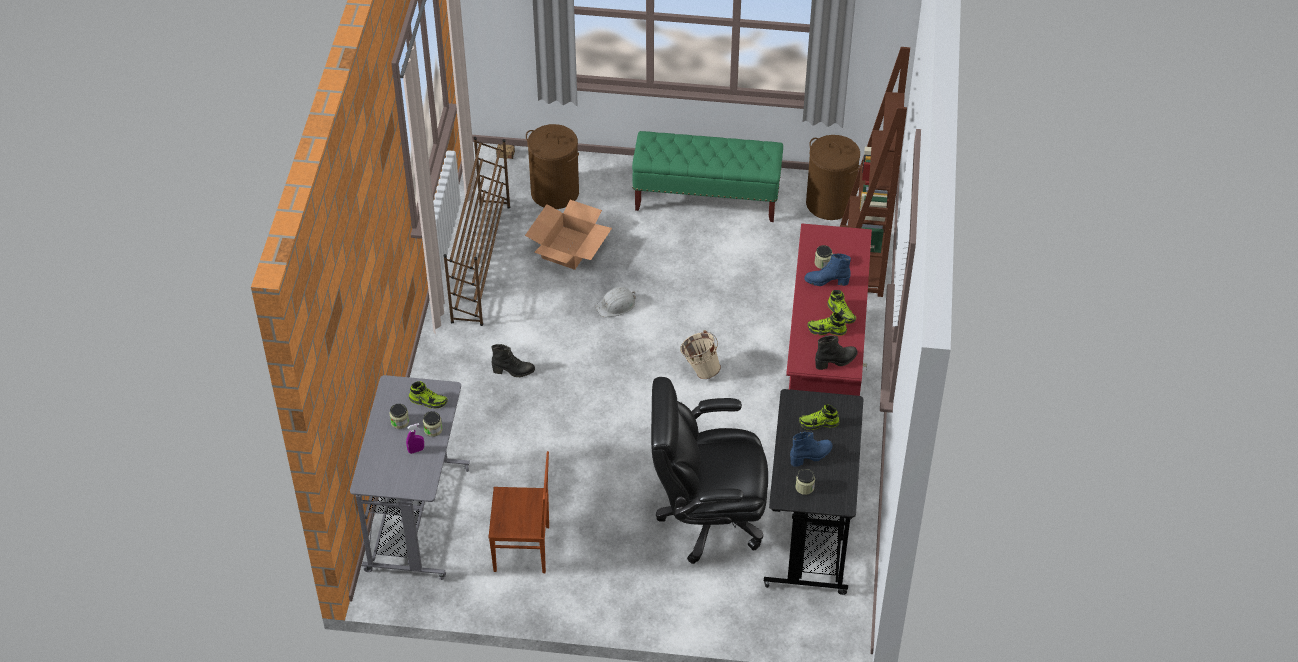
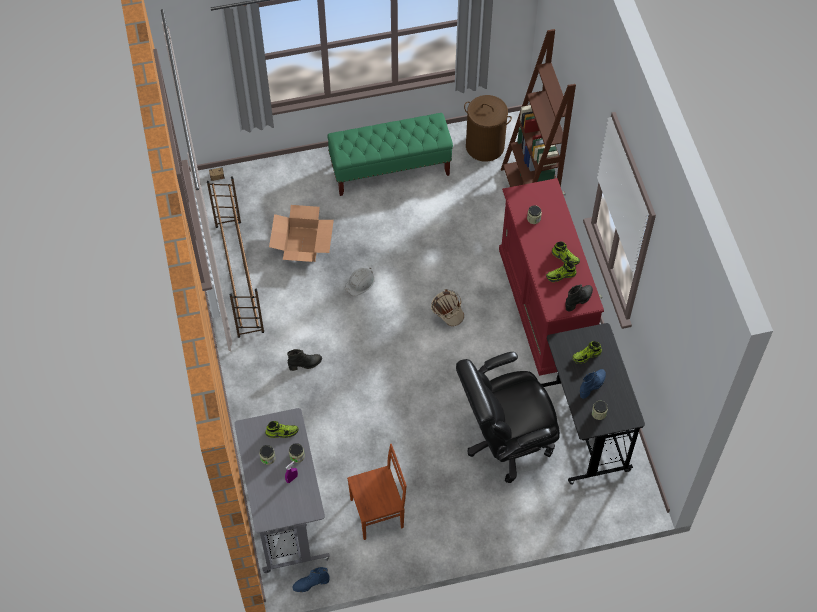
camera: 20 degrees left, 10 degrees up
brown laundry basket [526,124,579,209] -> none
blue boot [804,254,851,286] -> blue boot moved to [293,567,330,592]

